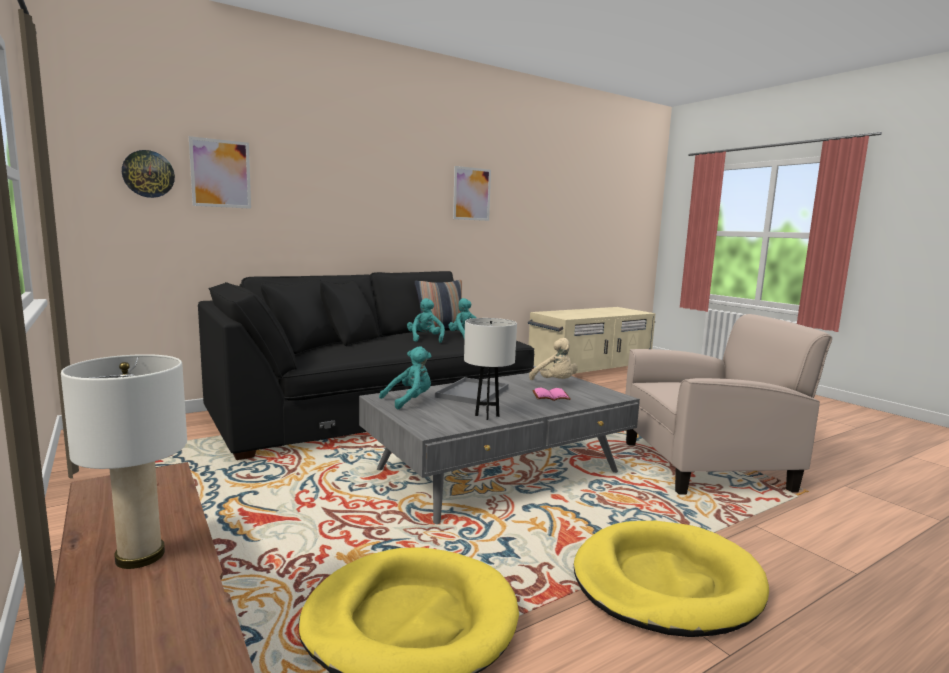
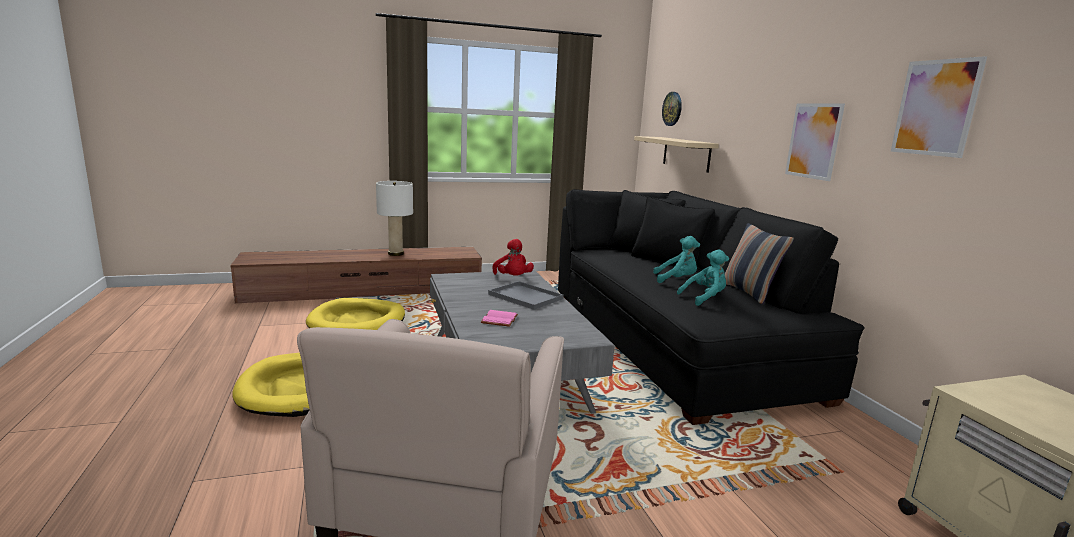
camera: 105 degrees right, 5 degrees up
picture [189,136,251,209] -> picture moved to [785,103,845,181]
turquoise plush toy [379,346,431,410] -> red plush toy [492,239,534,275]
white table lamp [464,318,517,420] -> none
beige plush toy [529,338,578,380] -> none
none -> beige shelf [634,136,719,173]

